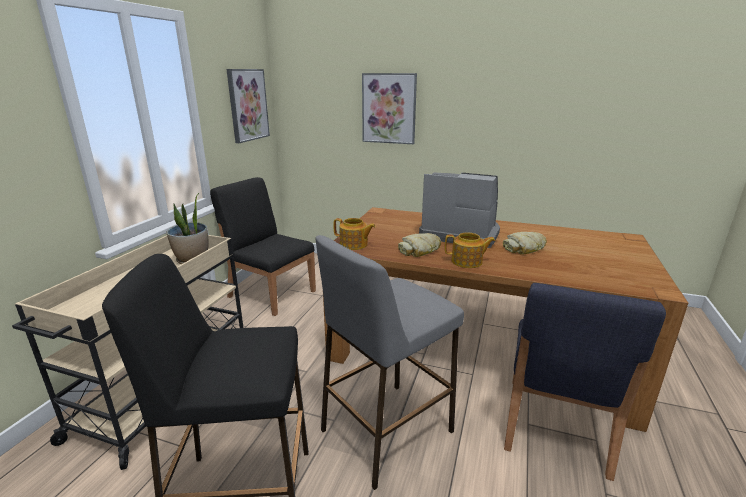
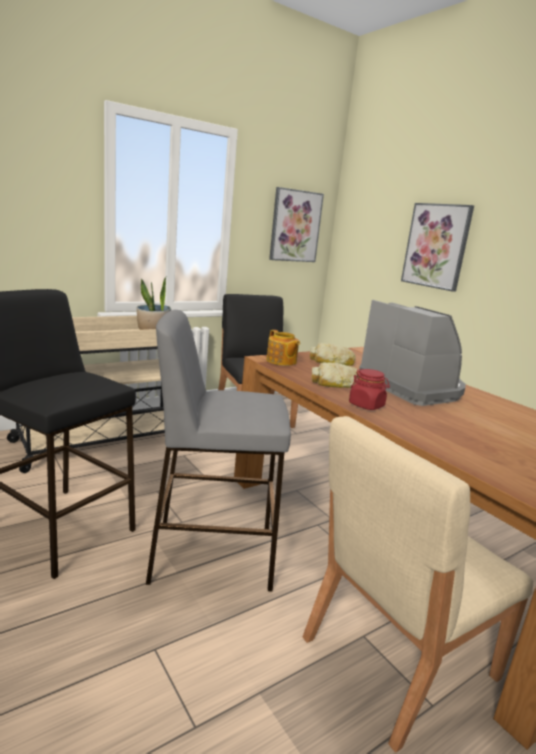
camera: 35 degrees right, 5 degrees down
teapot [445,233,495,268] -> red jar [349,369,390,410]
bread [503,232,547,254] -> bread moved to [310,343,356,366]
blue chair [504,283,666,481] -> beige chair [303,416,533,753]

